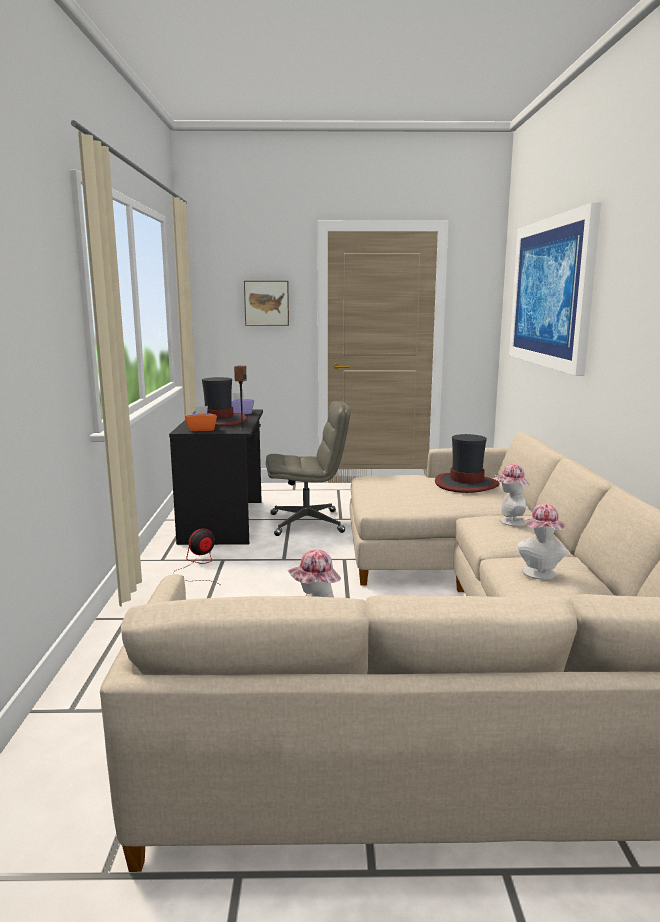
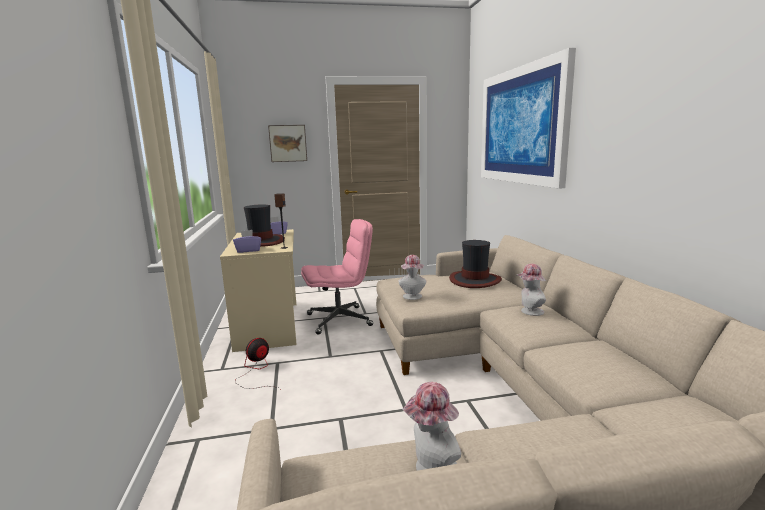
camera: 10 degrees left, 0 degrees up
black desk [169,409,263,545] -> beige desk [220,229,296,352]
orange tissue box [185,406,217,431] -> purple tissue box [233,230,261,253]
grey office chair [266,401,351,536] -> pink office chair [301,219,373,335]
hat [517,504,567,580] -> hat moved to [398,255,426,300]

